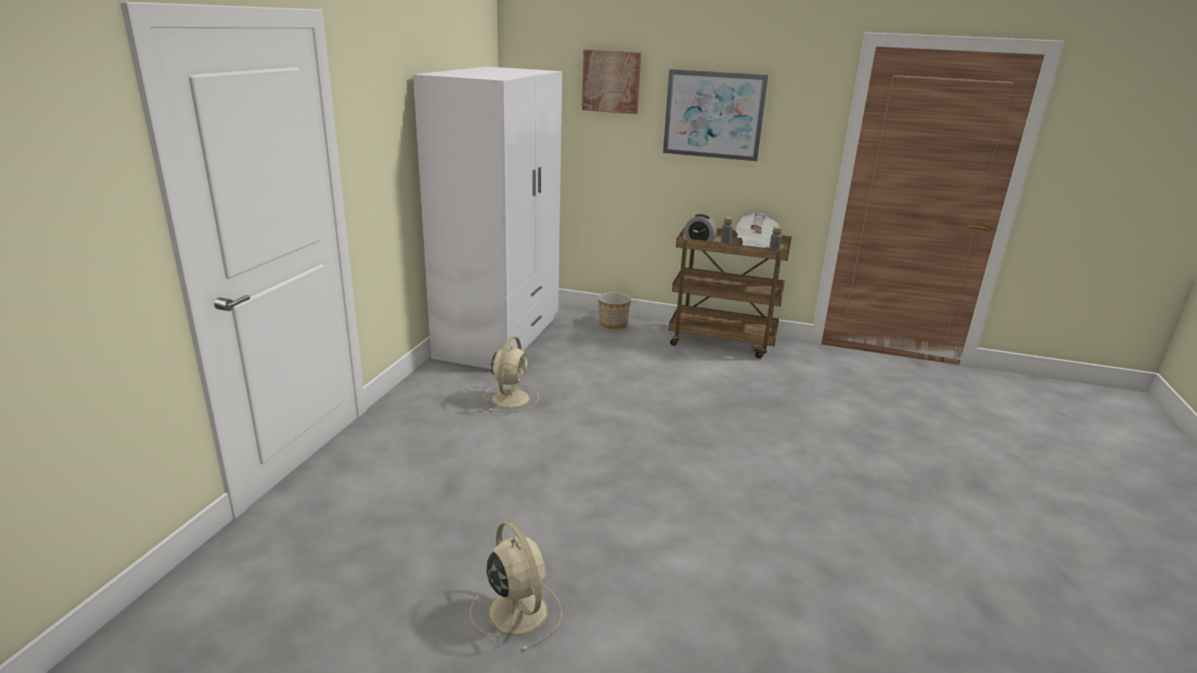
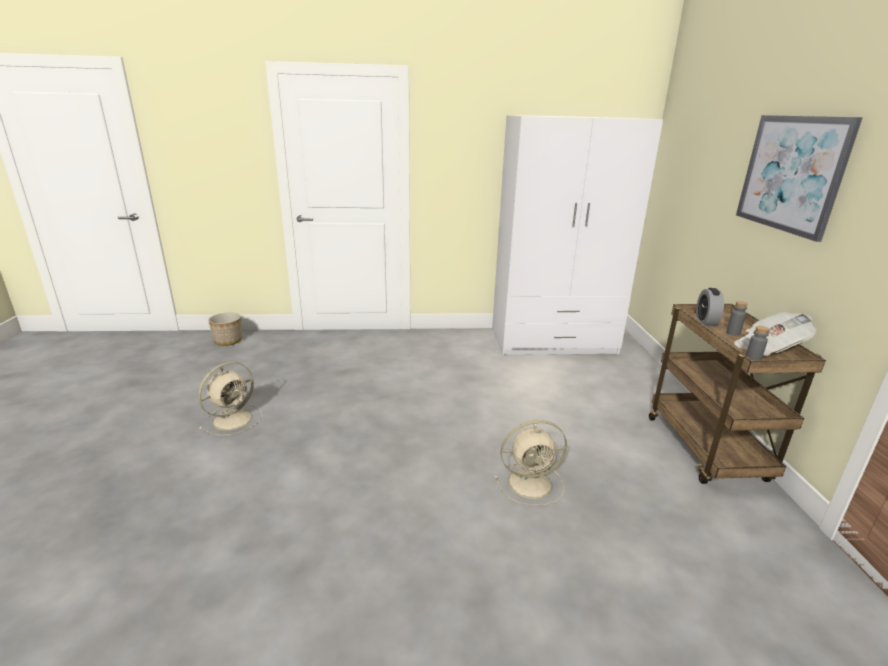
camera: 70 degrees right, 0 degrees up
beige fan [484,337,539,412] -> beige fan moved to [494,420,567,506]
picture [582,50,641,114] -> none
planter [598,292,631,329] -> planter moved to [208,312,242,346]

